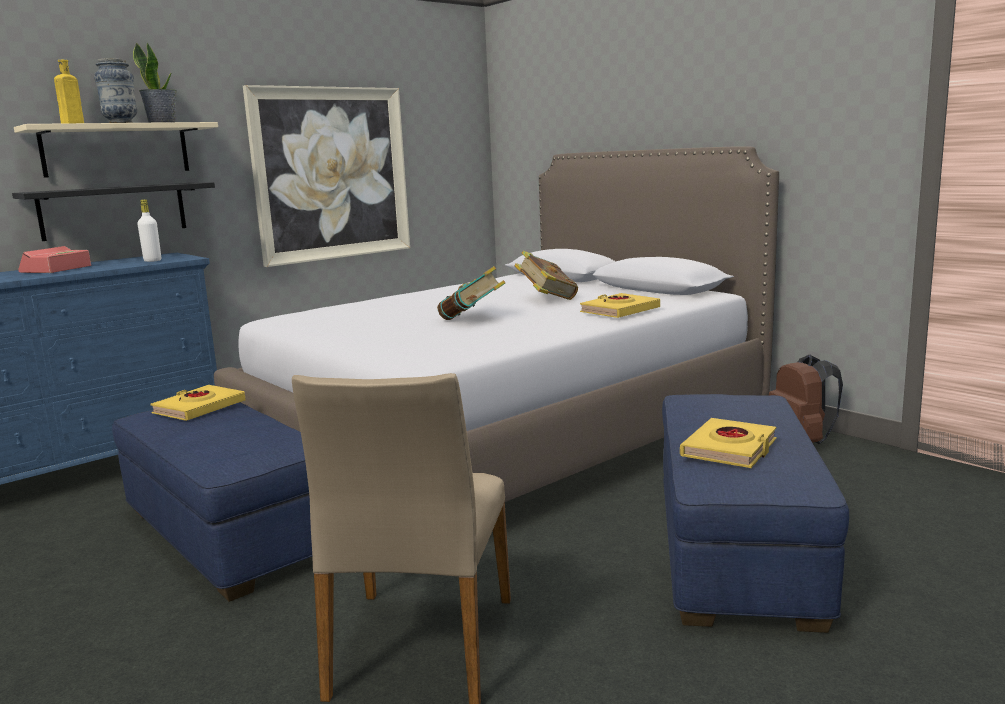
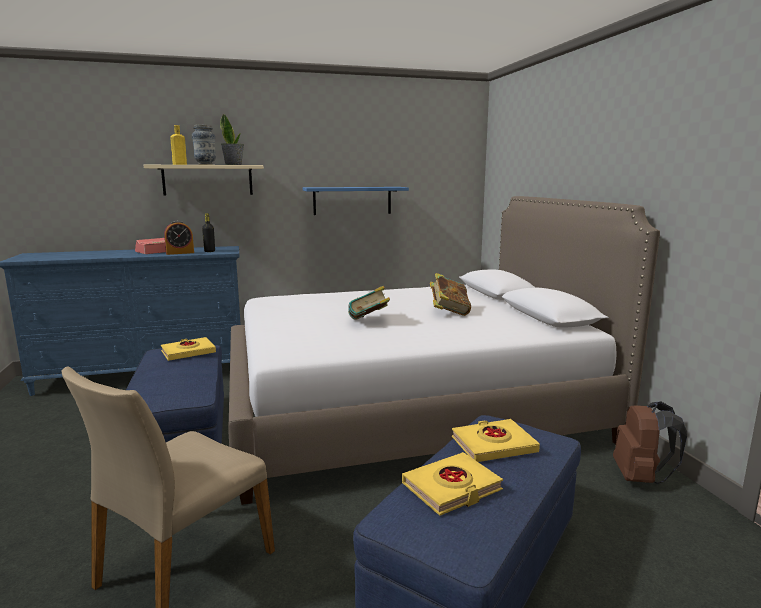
camera: 25 degrees right, 0 degrees up
black shelf [12,182,215,241] -> none
white bottle [137,200,161,262] -> black bottle [202,213,215,252]
picture [243,85,410,267] -> blue shelf [303,187,409,215]
yellow book [580,293,660,318] -> yellow book moved to [452,419,540,462]
none -> alarm clock [164,221,194,255]

